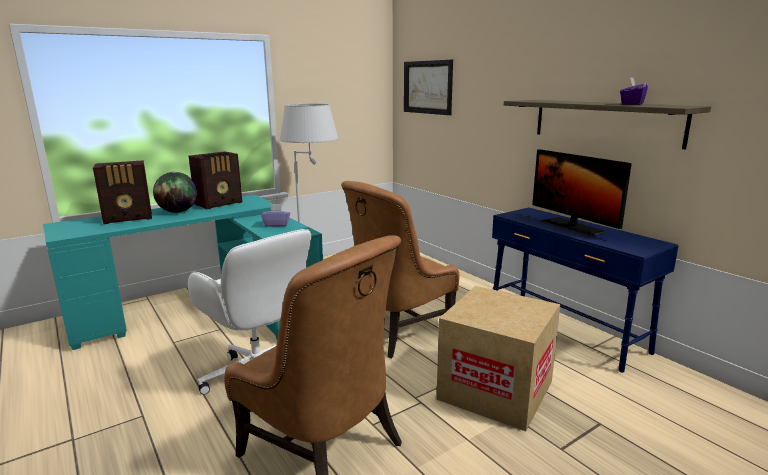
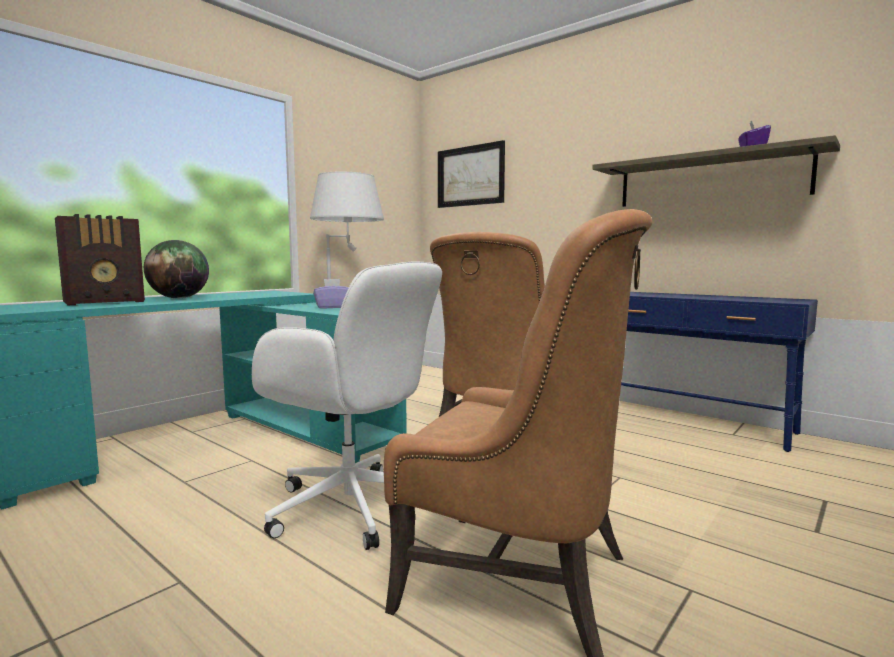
camera: 15 degrees left, 10 degrees down
radio [189,152,242,209] -> none
cardboard box [437,286,560,431] -> none
monitor [532,149,632,237] -> none

